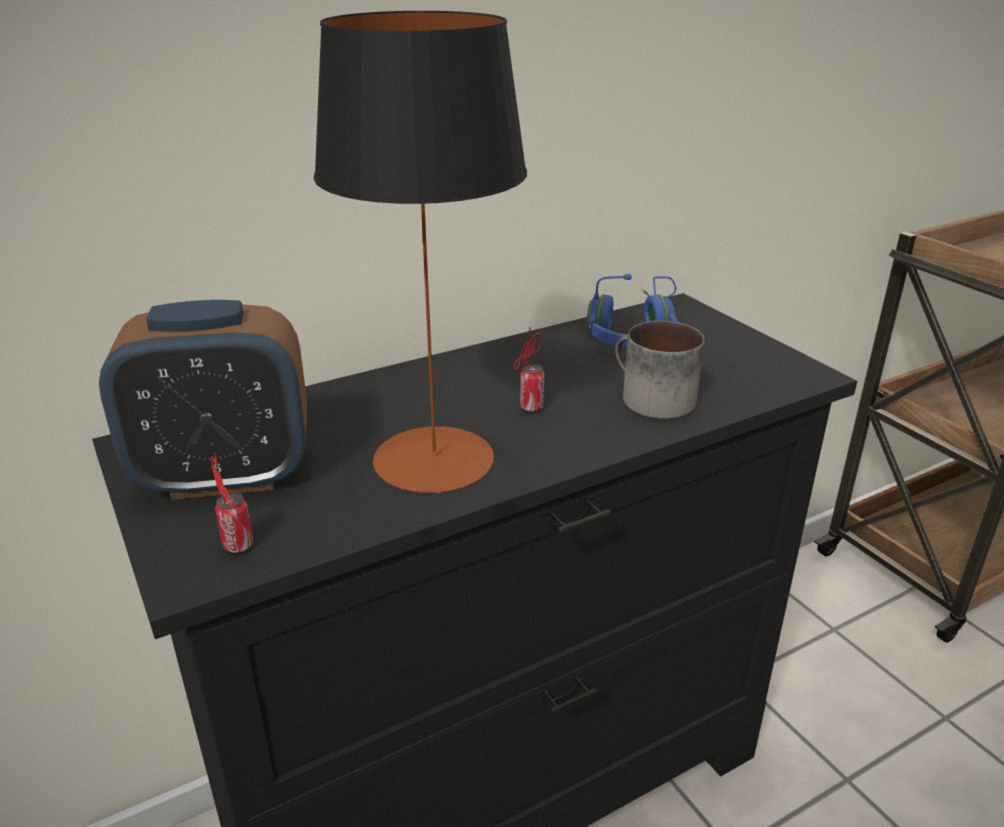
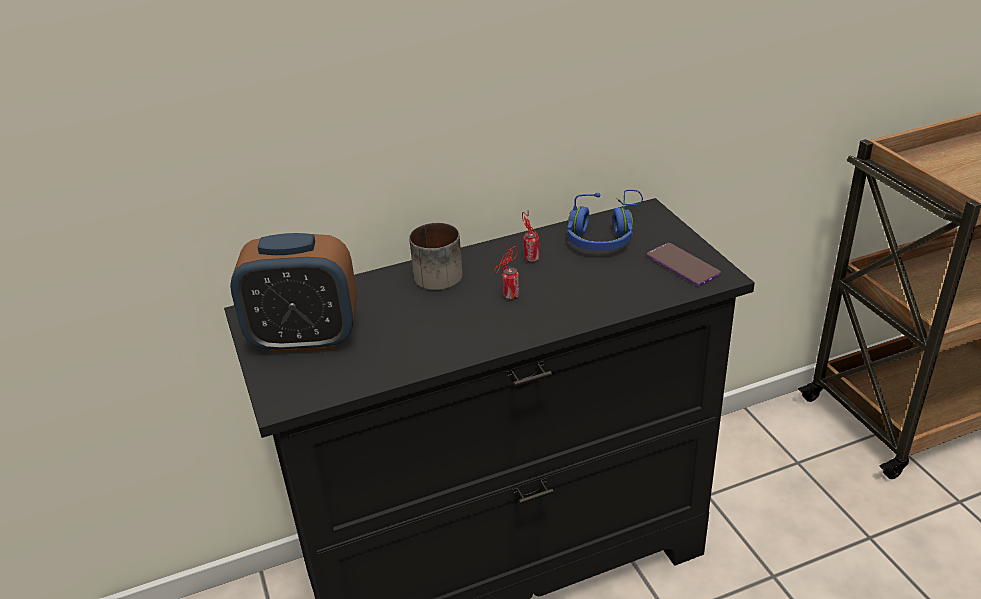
camera: 10 degrees right, 5 degrees up
can [211,453,253,553] -> can moved to [522,210,539,262]
table lamp [314,11,527,493] -> none
mug [615,321,704,419] -> mug moved to [409,223,463,290]
none -> phone [647,243,721,286]

